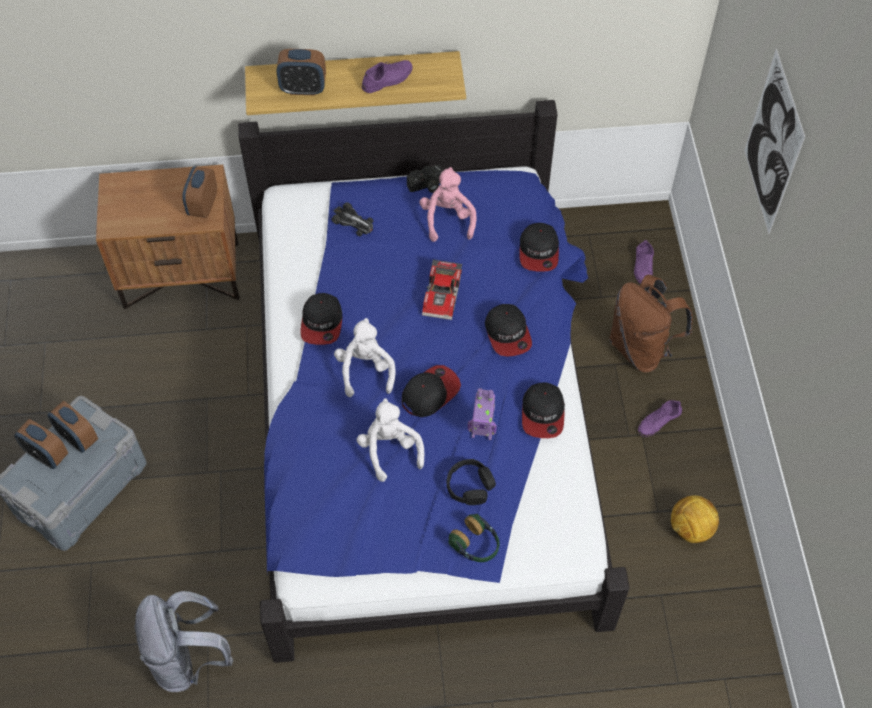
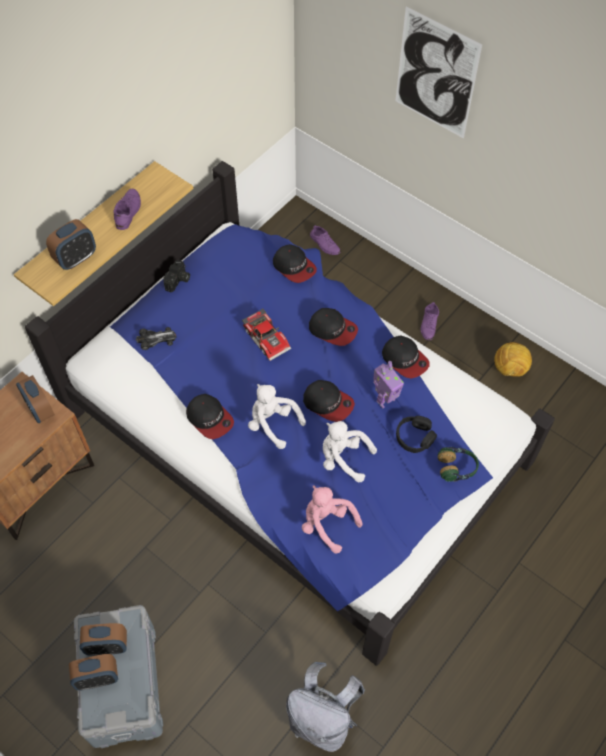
camera: 45 degrees left, 0 degrees up
cap [402,365,461,417] -> cap turned 120 degrees clockwise [303,380,355,422]
pink plush toy [419,167,477,242] -> pink plush toy moved to [302,486,363,553]
brown backpack [609,274,693,373] -> none

